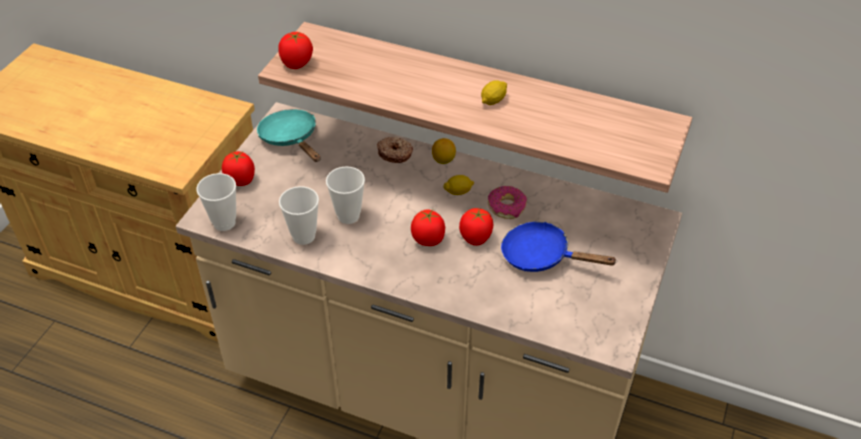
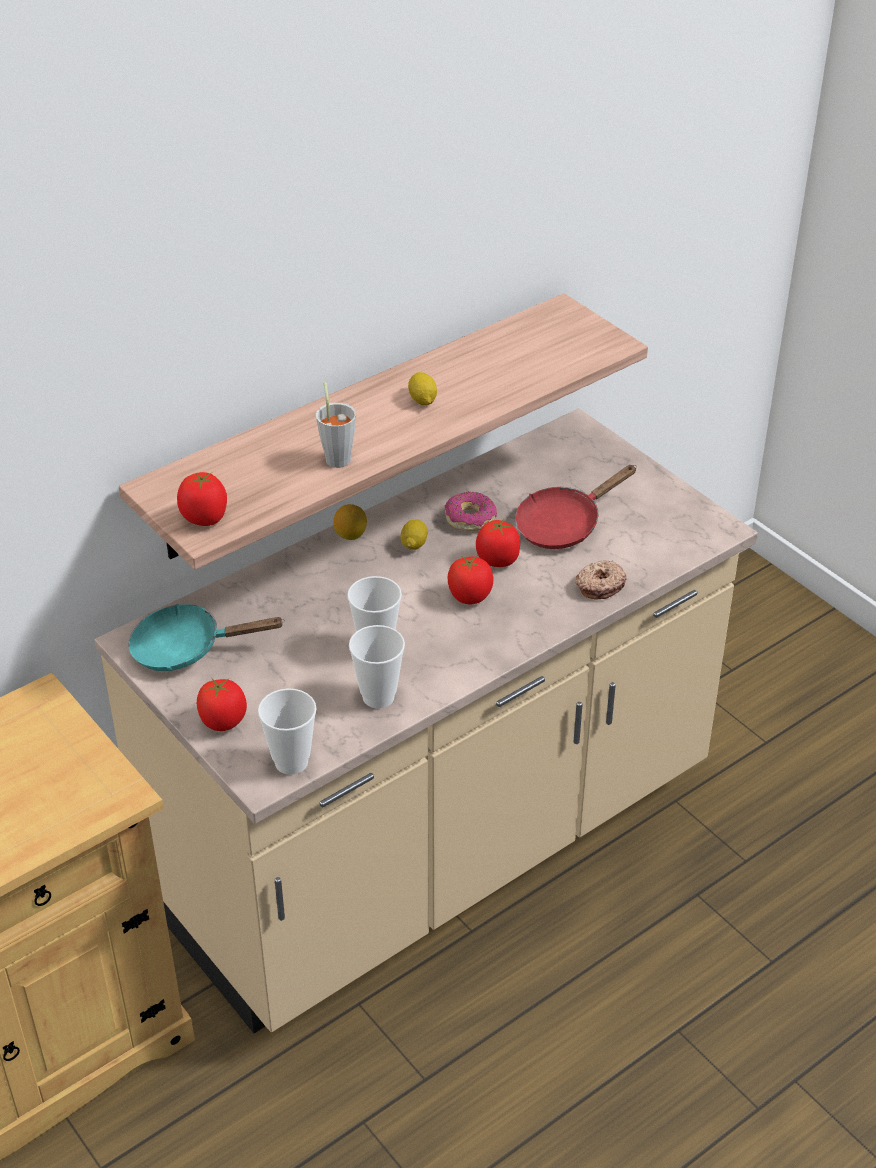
camera: 60 degrees left, 5 degrees down
donut [377,137,413,163] -> donut moved to [576,560,626,600]
blue frying pan [501,222,617,272] -> red frying pan [515,465,637,549]
none -> grey cup [316,382,356,468]

